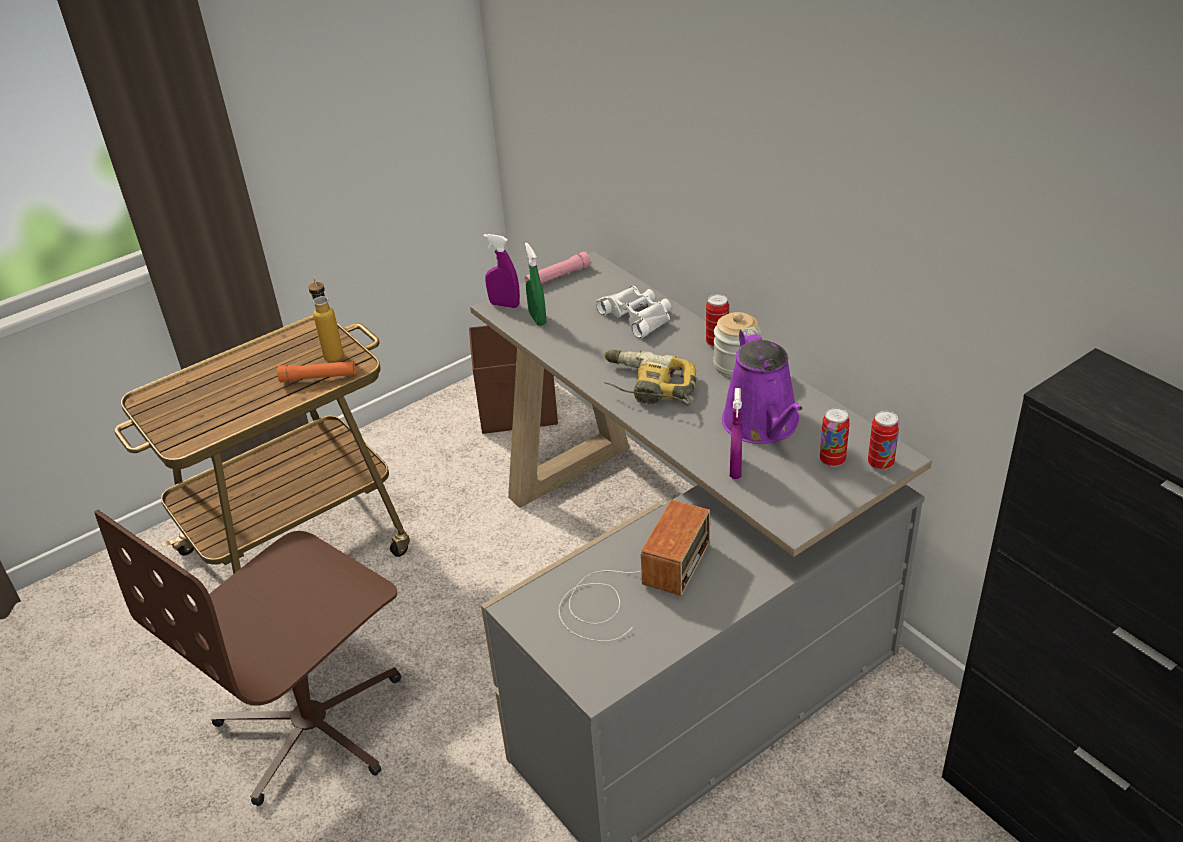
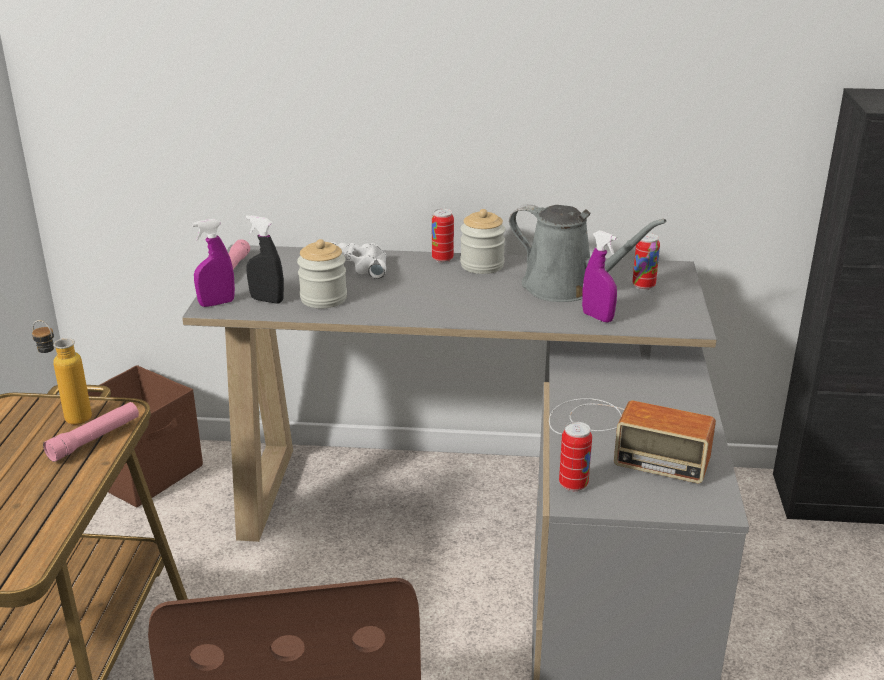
camera: 50 degrees left, 10 degrees down
orange flashlight [277,361,356,382] -> pink flashlight [43,402,139,462]
green spray bottle [525,243,546,326] -> black spray bottle [246,215,284,304]
radio [559,500,710,642] -> radio turned 135 degrees clockwise [549,398,716,483]
power drill [604,349,696,406] -> none
purple watering can [722,327,803,444] -> grey watering can [509,204,667,302]
can [868,411,899,470] -> can moved to [559,422,592,491]
none -> jar [297,239,347,308]

